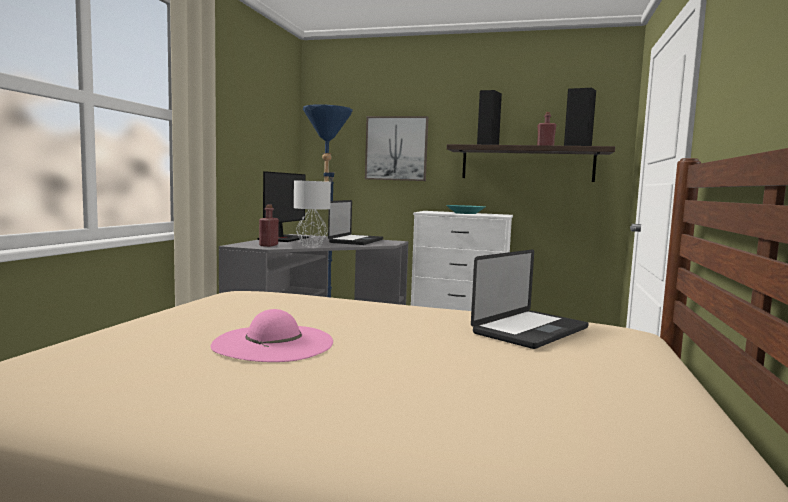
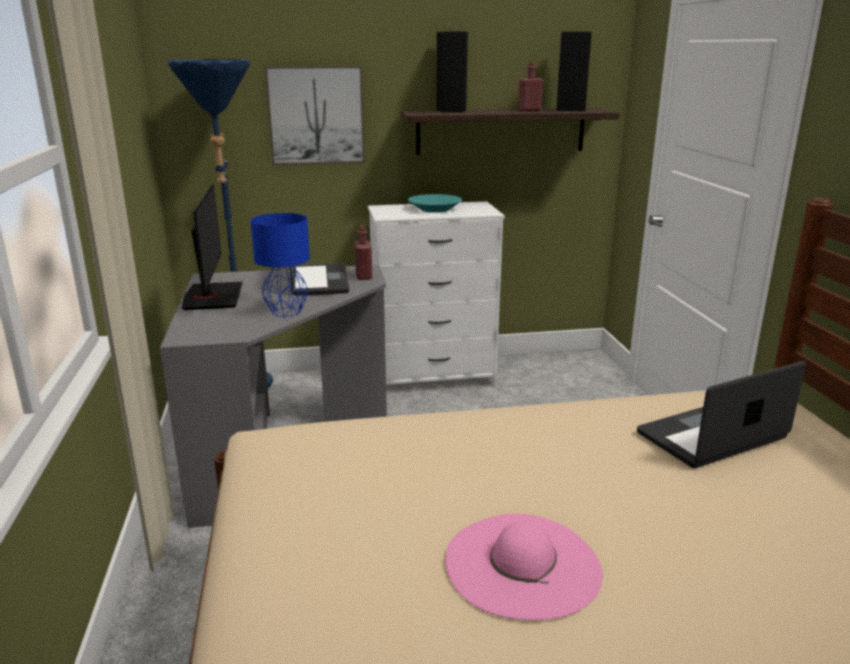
camera: 25 degrees left, 15 degrees up
red bottle [259,204,279,247] -> red bottle moved to [355,226,372,280]
grey table lamp [294,180,331,247] -> blue table lamp [250,213,310,317]
laptop [471,249,589,349] -> laptop turned 135 degrees counterclockwise [637,361,806,468]

